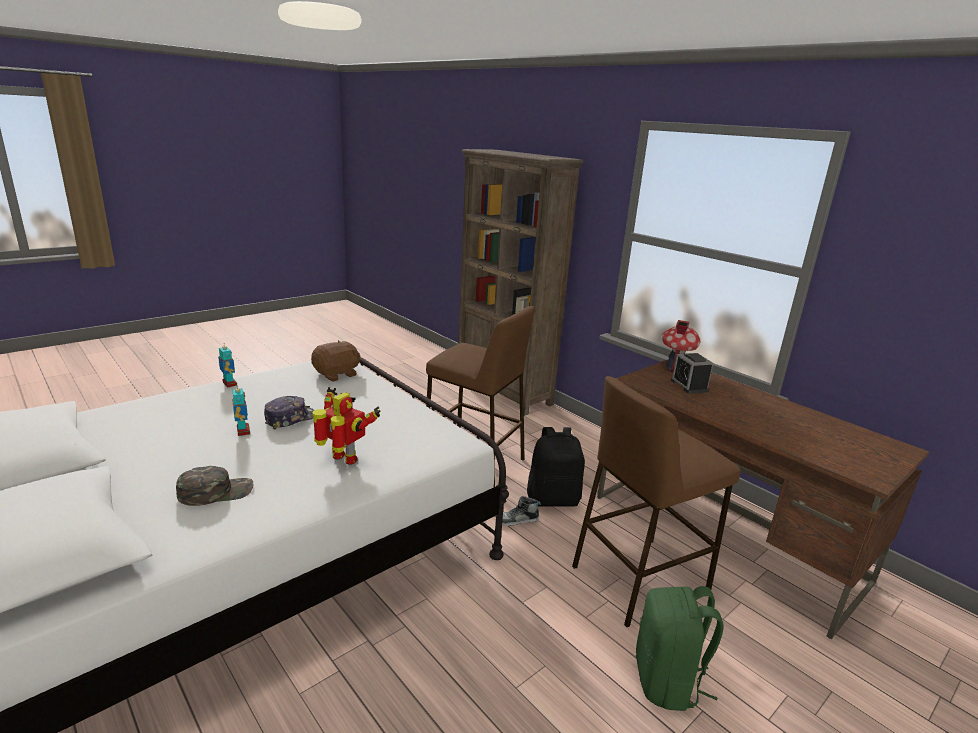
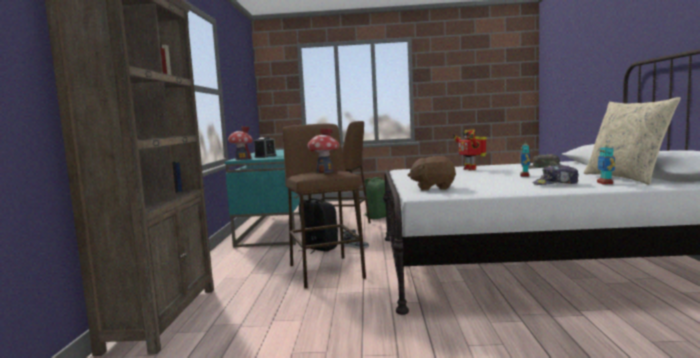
camera: 135 degrees left, 15 degrees down
toy robot [218,342,237,388] -> toy robot moved to [597,141,616,185]
cap [264,396,314,429] -> cap moved to [533,164,579,185]
brown desk [597,359,929,639] -> turquoise desk [225,149,312,247]
none -> toy house [307,128,340,173]
none -> beige pillow [584,97,681,185]

